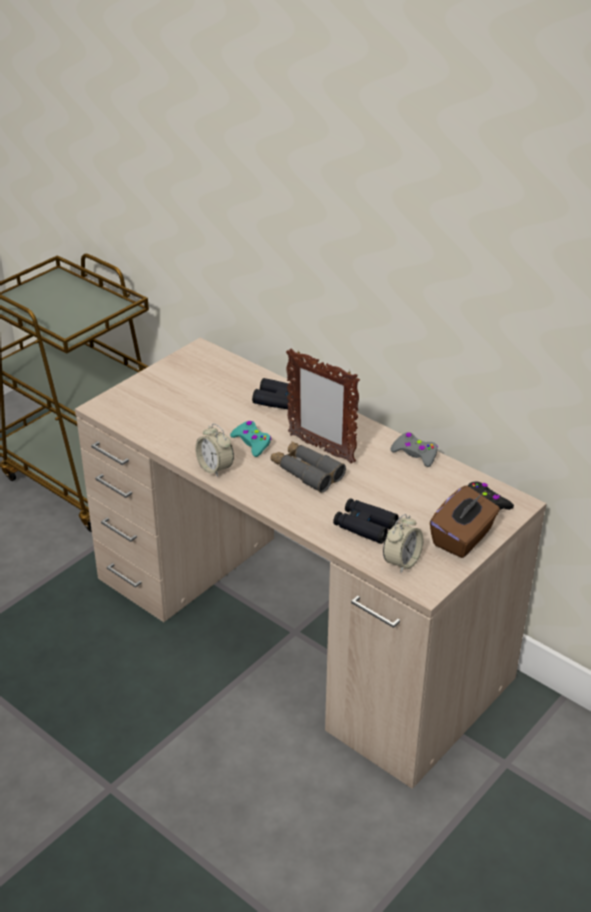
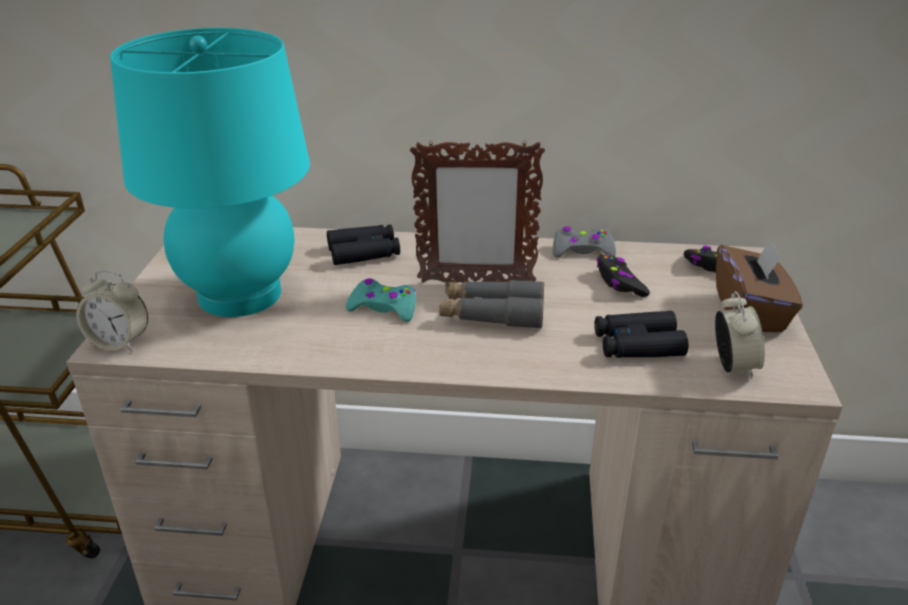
camera: 35 degrees left, 5 degrees down
alarm clock [195,423,234,477] -> alarm clock moved to [76,270,148,352]
none -> turquoise table lamp [110,28,310,317]
none -> black game controller [597,255,650,297]

